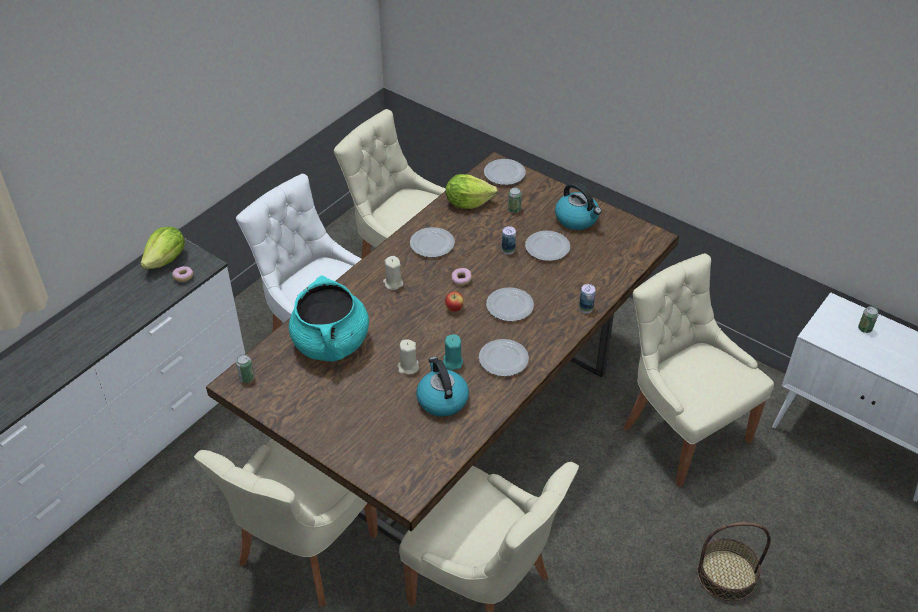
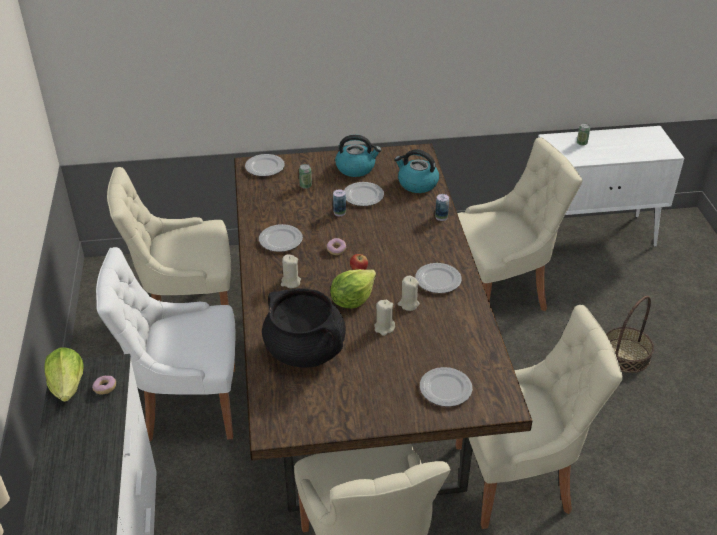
camera: 45 degrees left, 5 degrees down
can [236,354,255,383] -> none
turquoise cooking pot [289,276,369,362] -> black cooking pot [262,288,346,367]
kettle [416,357,469,417] -> kettle moved to [394,149,439,193]
turquoise candle [443,334,463,370] -> beige candle [398,276,420,311]
lettuce [446,174,498,209] -> lettuce moved to [330,269,376,309]
plate [486,287,534,321] -> plate moved to [420,367,472,407]
beige chair [623,253,774,487] -> beige chair turned 150 degrees clockwise [457,137,582,311]

